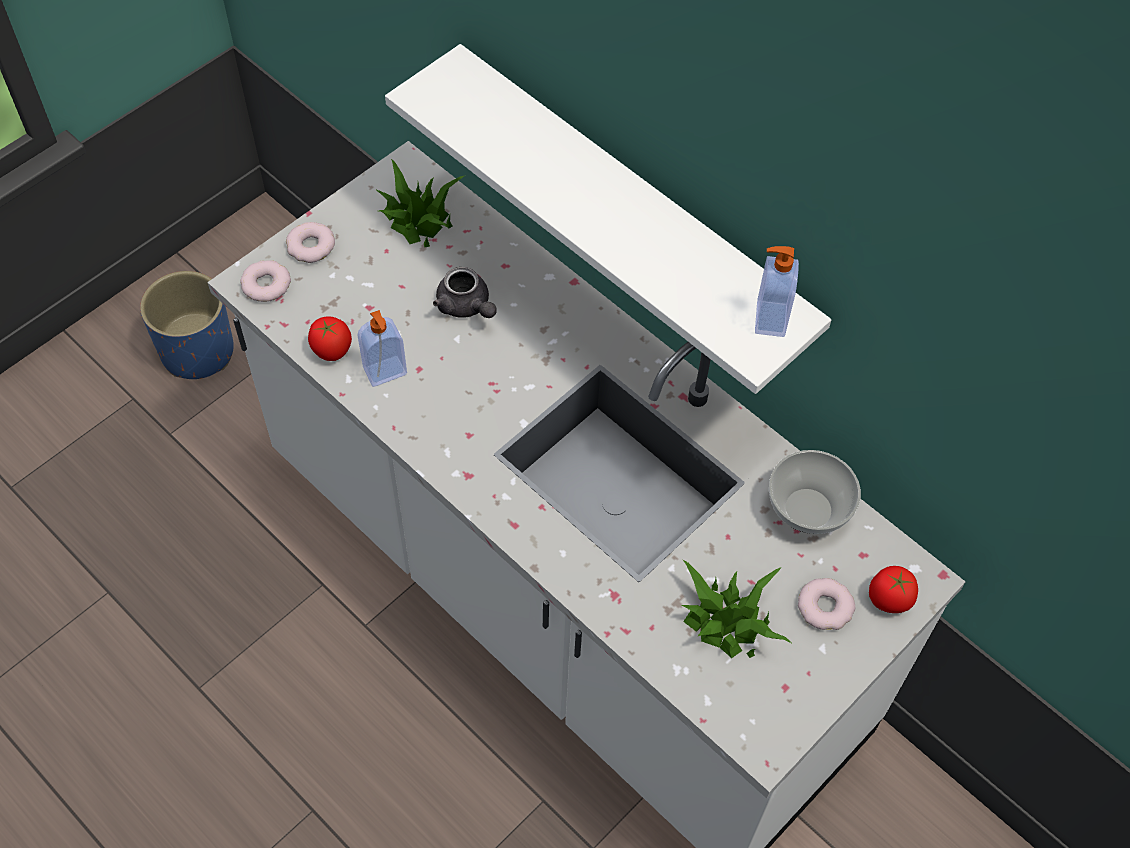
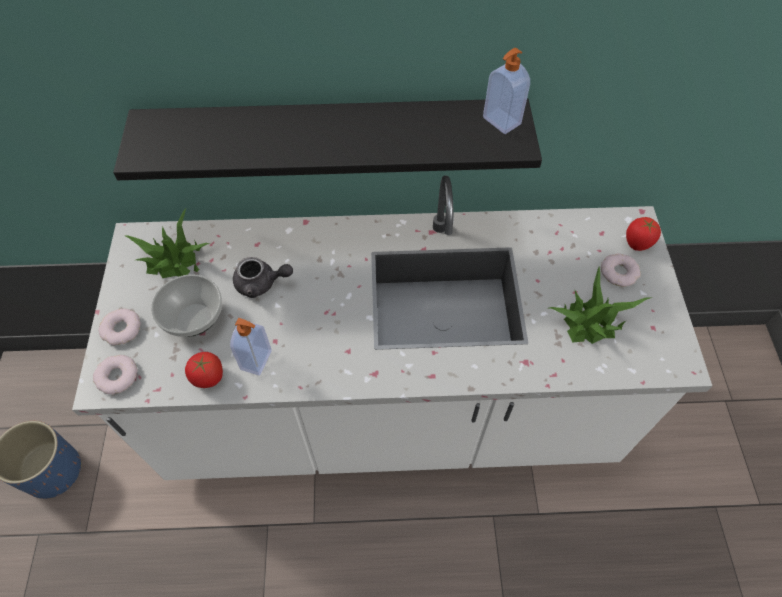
camera: 45 degrees left, 0 degrees up
white shelf [385,44,831,394] -> black shelf [113,98,542,180]
bowl [769,450,861,534] -> bowl moved to [151,274,222,337]

